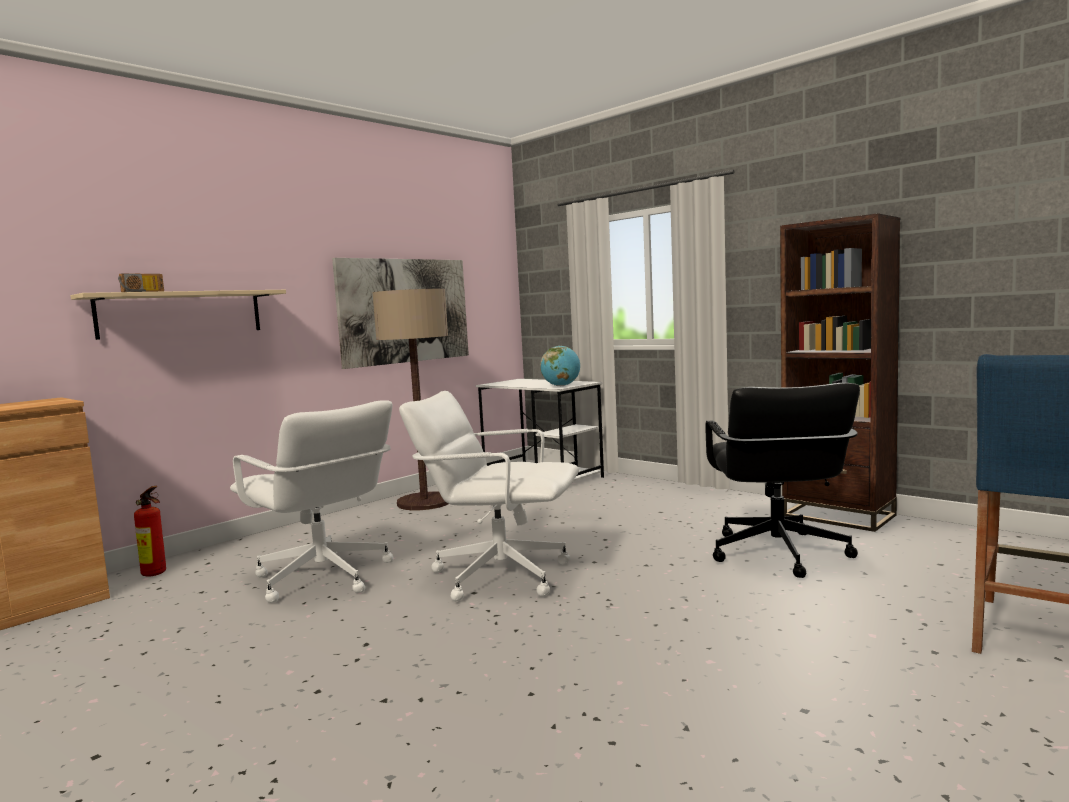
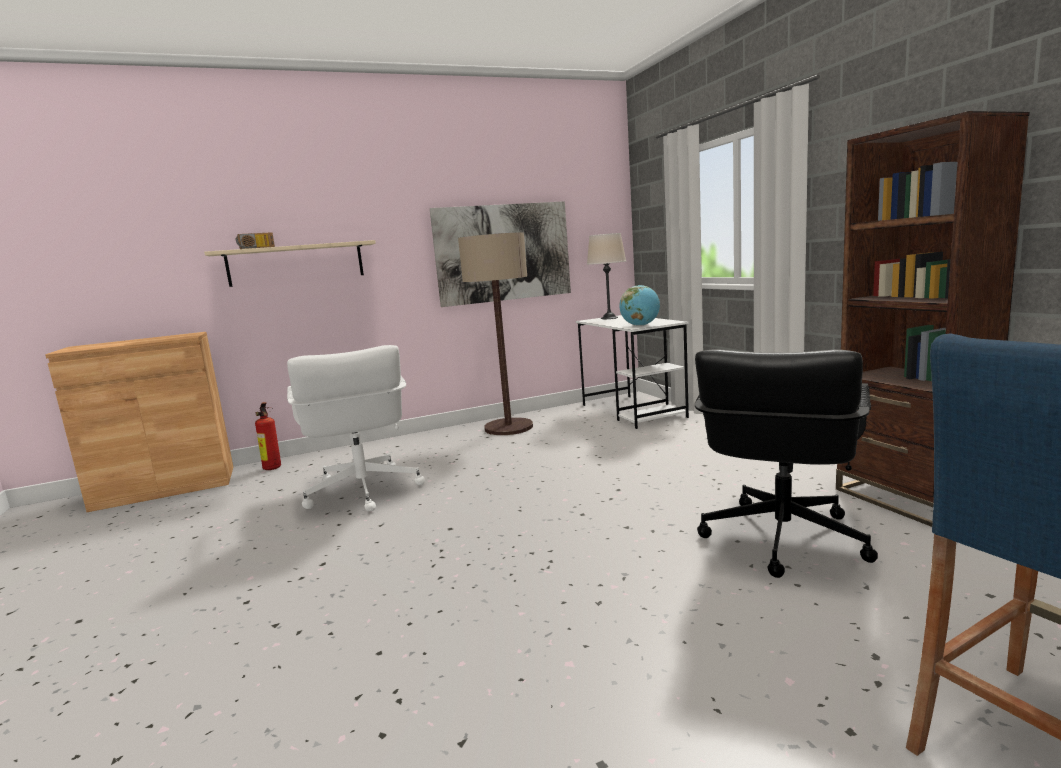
camera: 25 degrees right, 5 degrees up
white office chair [399,391,579,601] -> none
none -> beige table lamp [587,233,626,319]

